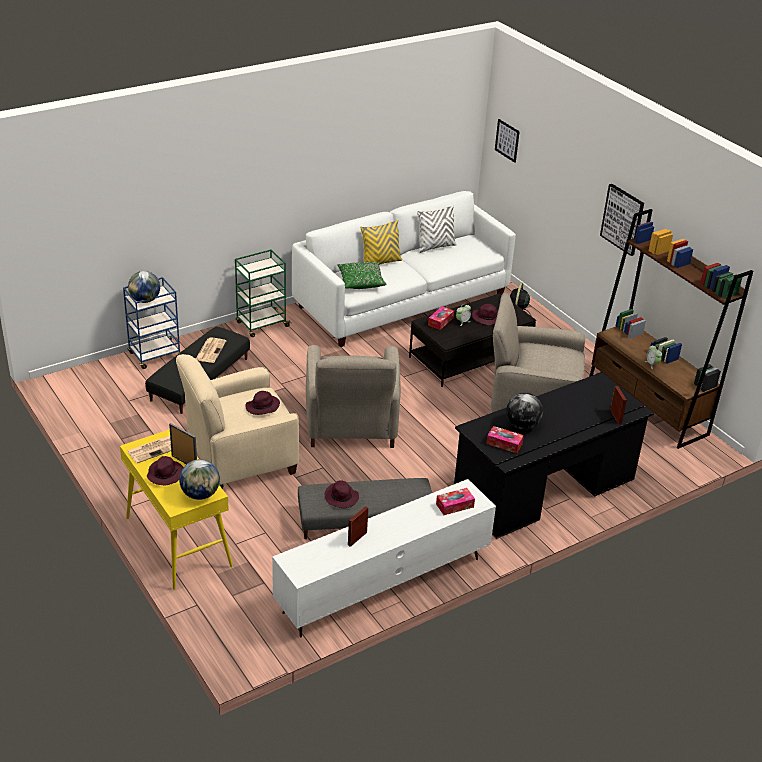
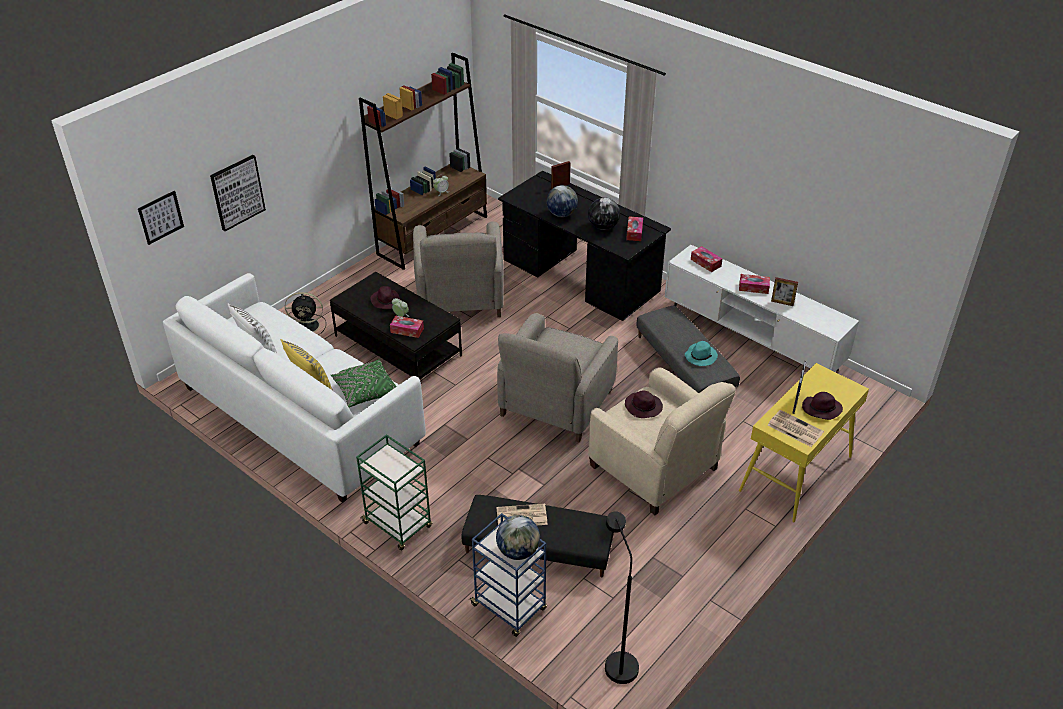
camera: 105 degrees left, 5 degrees up
globe [179,459,220,500] -> globe moved to [547,185,578,217]
beige armchair [306,345,401,448] -> beige armchair turned 135 degrees clockwise [497,313,618,442]
purple hat [325,480,359,508] -> turquoise hat [685,341,718,366]
picture [600,184,644,256] -> picture moved to [210,155,266,231]
none -> black floor lamp [605,512,639,684]
none -> tissue box [739,274,770,294]

